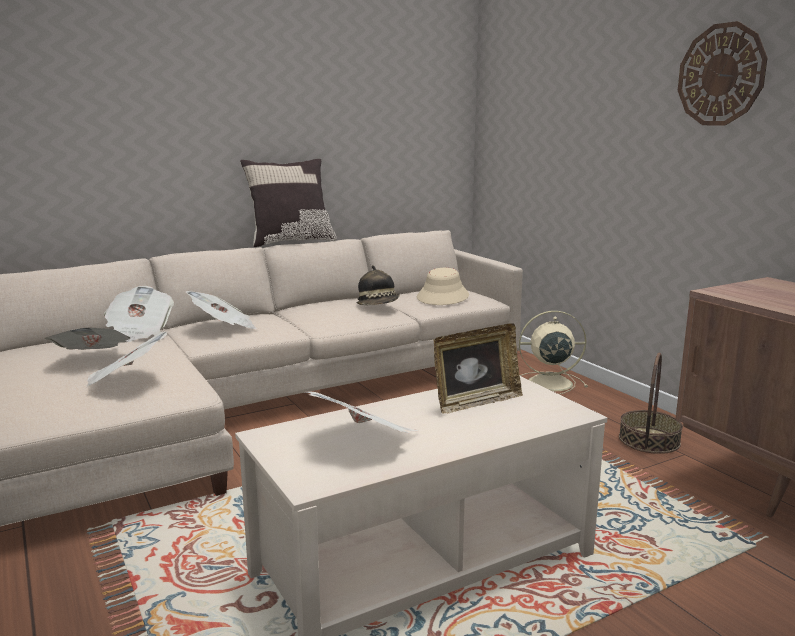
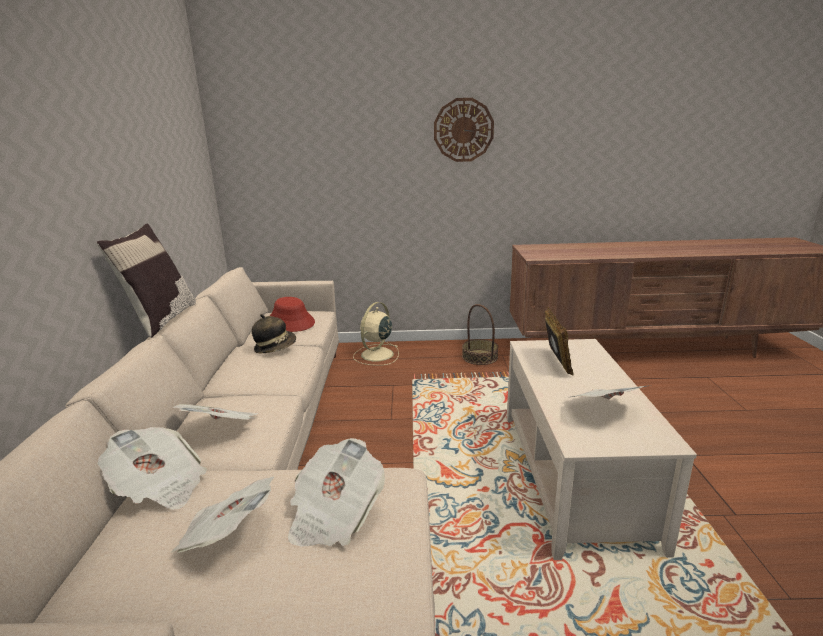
camera: 60 degrees left, 5 degrees up
beige hat [417,268,469,305] -> red hat [270,297,315,332]

